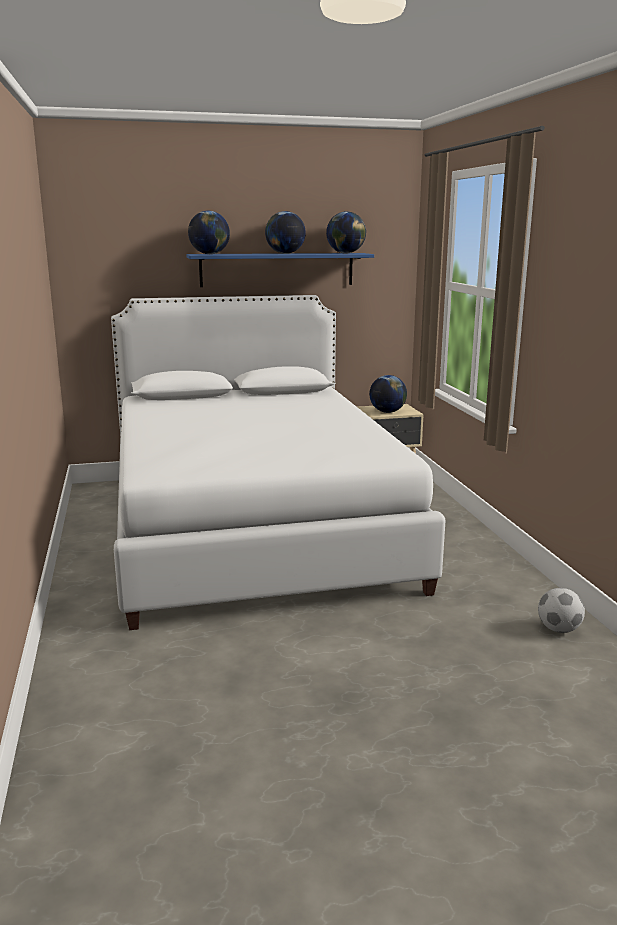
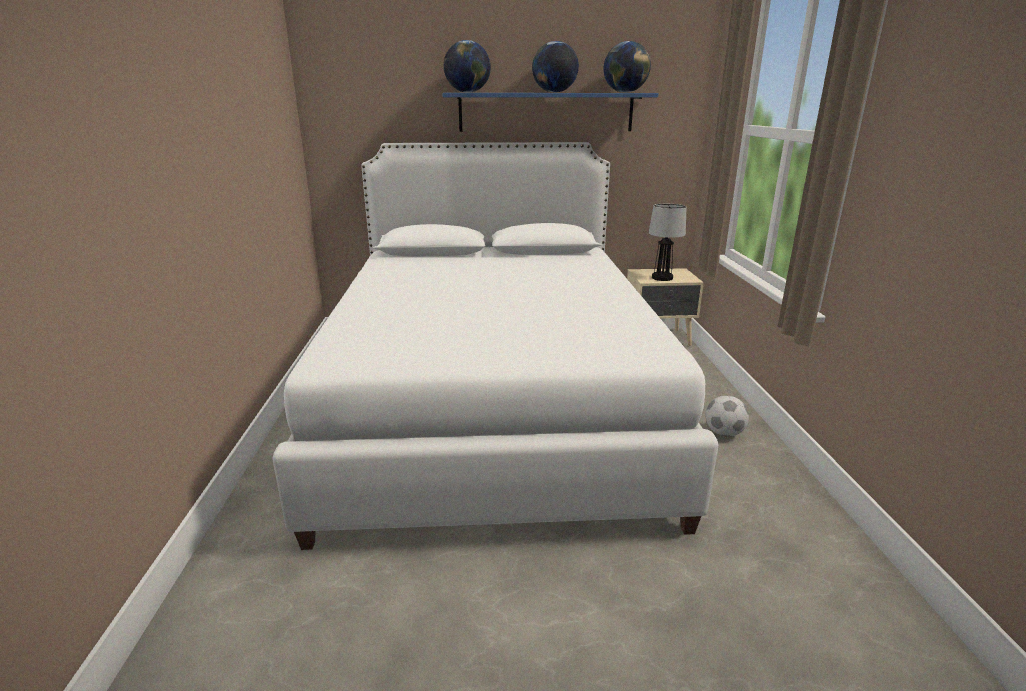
camera: 10 degrees right, 5 degrees up
globe [369,375,407,413] -> table lamp [649,204,687,281]
football [538,588,585,633] -> football moved to [705,395,749,437]

